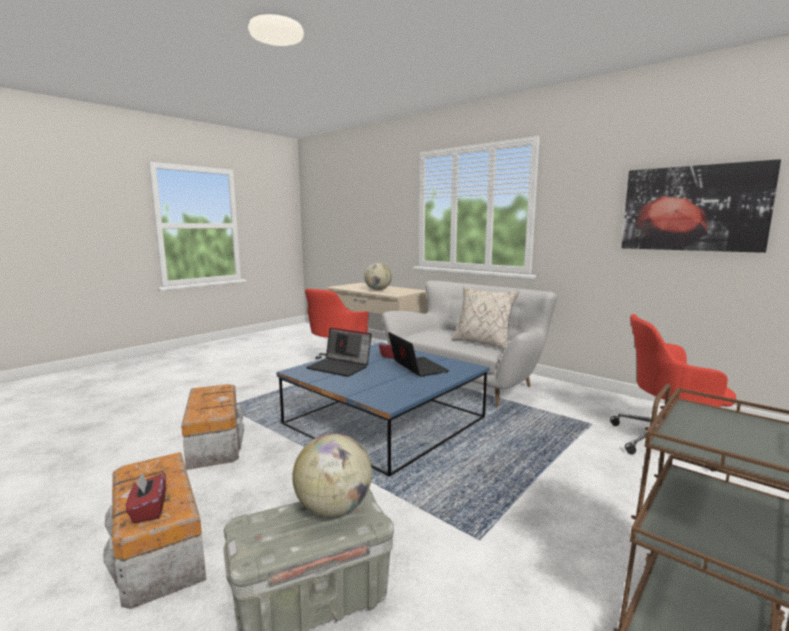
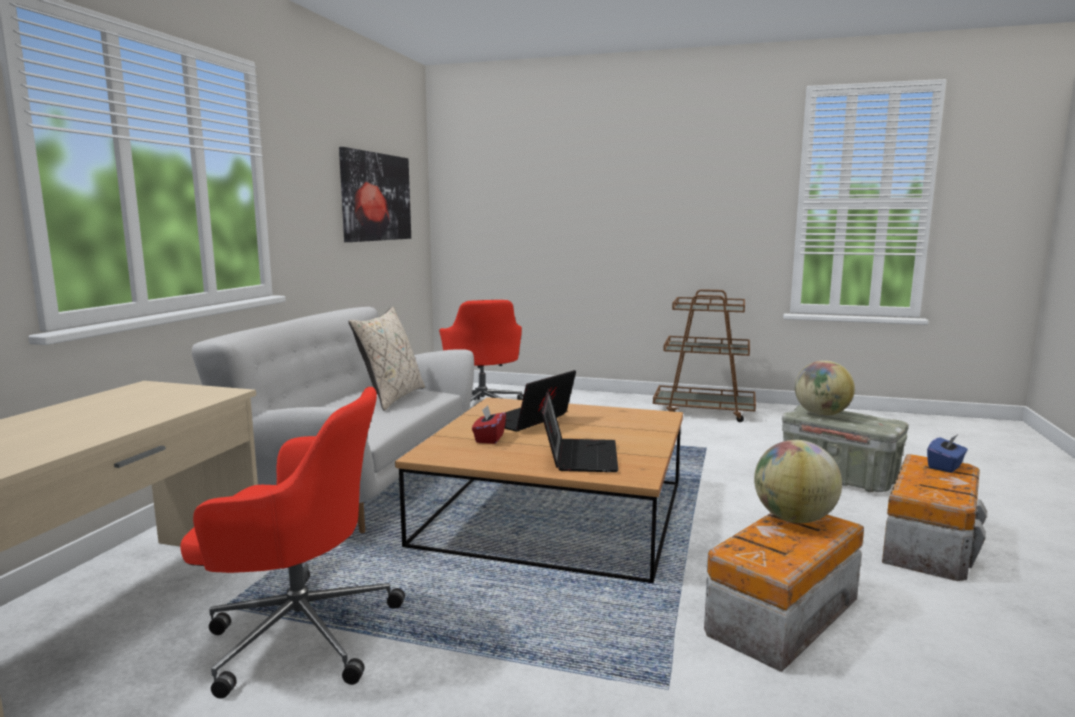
camera: 115 degrees left, 0 degrees up
red tissue box [126,473,166,523] -> blue tissue box [927,435,968,473]
blue coffee table [276,342,490,477] -> brown coffee table [395,397,683,583]
globe [364,263,392,290] -> globe moved to [754,440,842,523]

